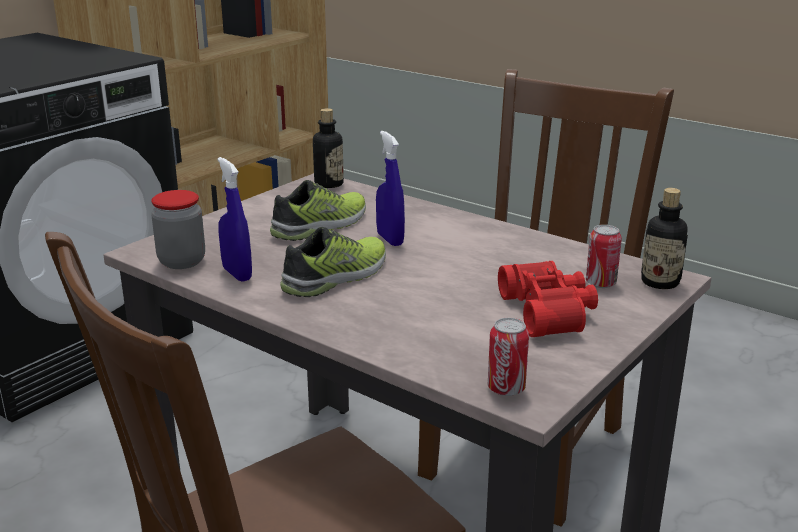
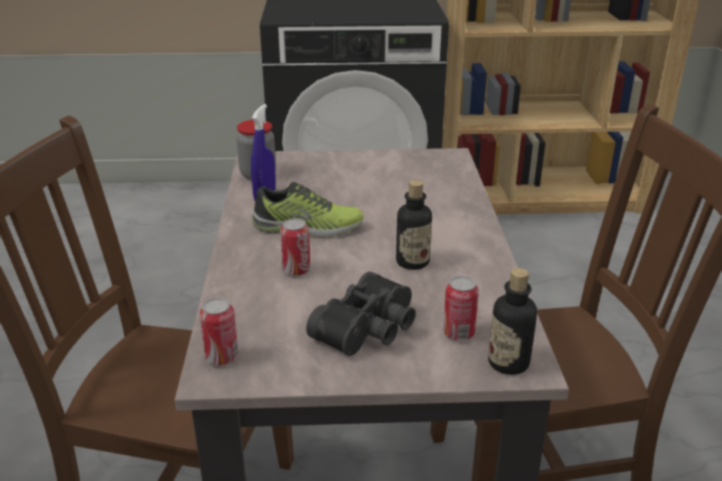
camera: 50 degrees right, 5 degrees up
shoe [270,180,366,241] -> none
bottle [313,108,344,188] -> bottle moved to [396,180,432,270]
blue spray bottle [376,131,405,246] -> none
red binoculars [498,261,598,337] -> black binoculars [306,272,416,356]
none -> can [280,218,310,276]

